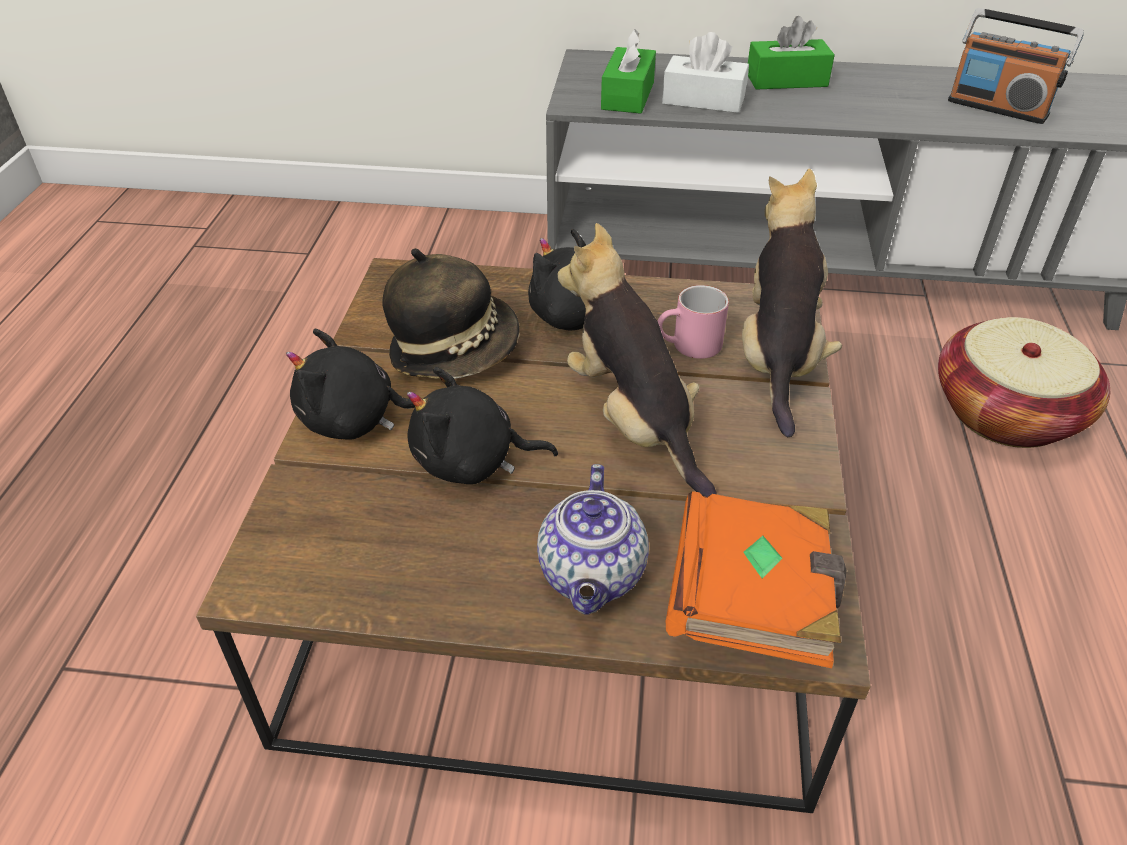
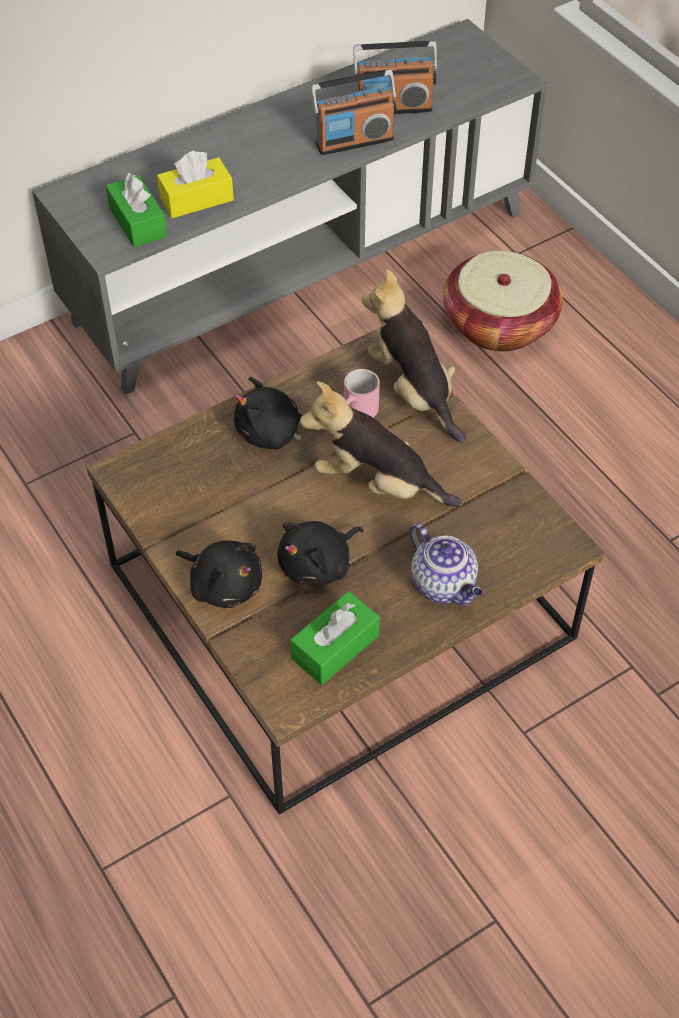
camera: 40 degrees left, 10 degrees up
black plush toy [286,329,415,439] -> black plush toy turned 105 degrees counterclockwise [176,541,262,608]
hat [382,248,520,379] -> none
white tissue box [662,32,749,113] -> yellow tissue box [157,151,234,218]
orange book [666,491,846,668] -> none
green tissue box [748,16,835,90] -> green tissue box moved to [290,591,380,685]
none -> radio [311,69,396,155]

